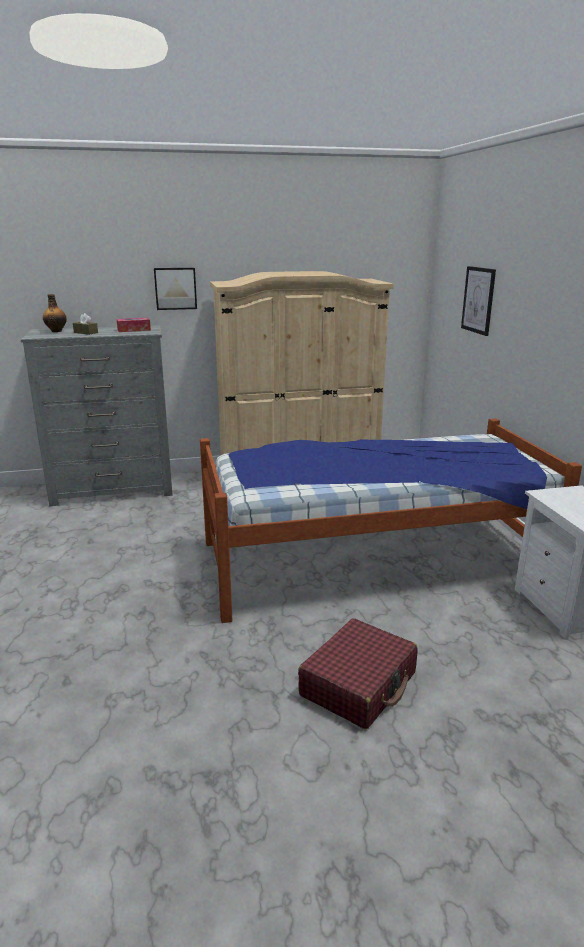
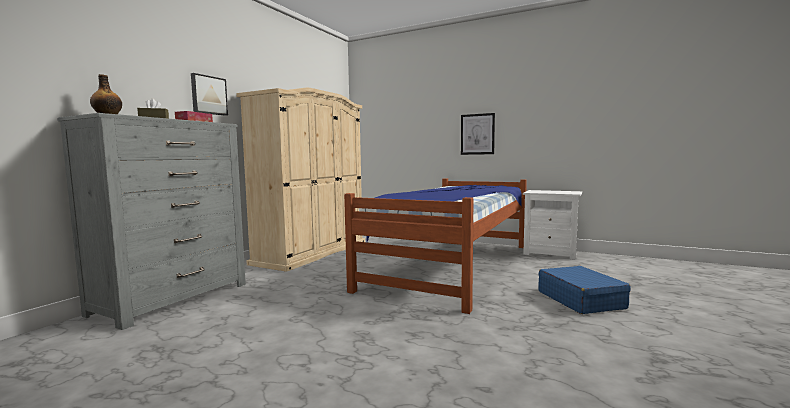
camera: 50 degrees left, 15 degrees down
red suitcase [298,618,418,729] -> blue suitcase [538,266,631,314]
picture [461,266,496,336] -> picture moved to [461,113,495,155]

